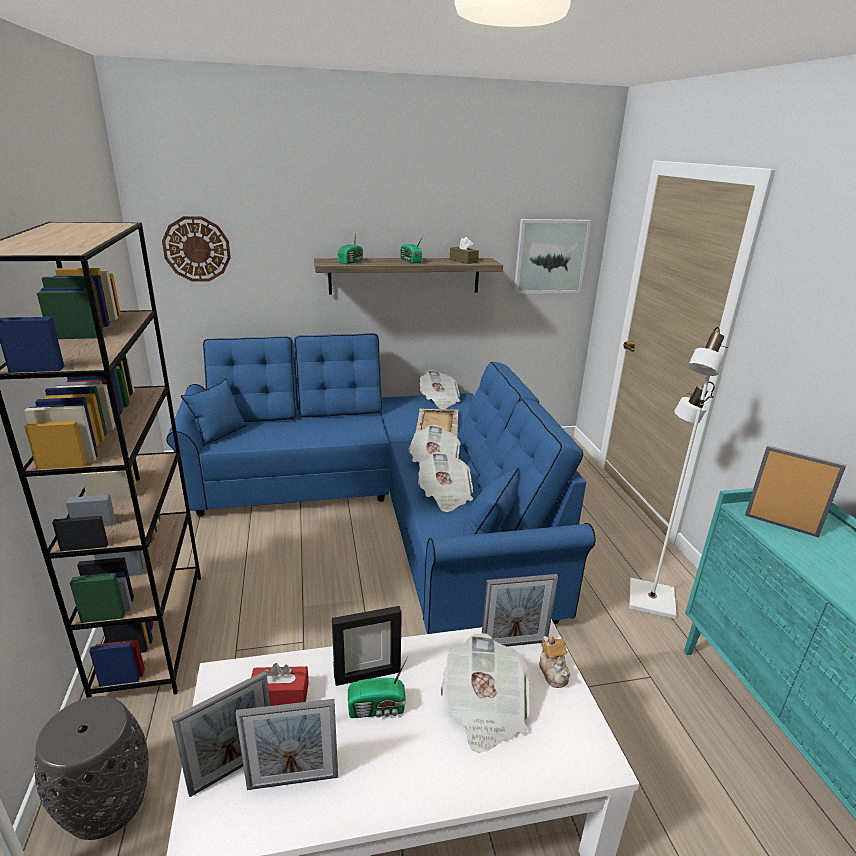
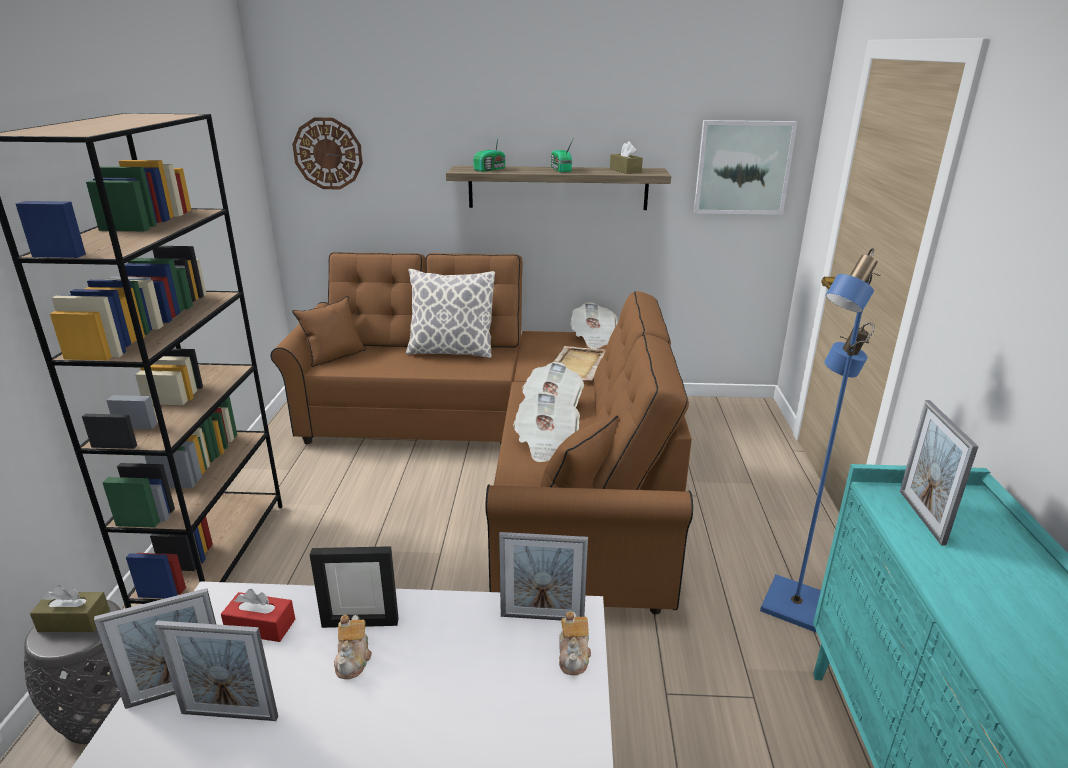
camera: 15 degrees right, 0 degrees up
blue sofa [166,333,595,634] -> brown sofa [270,252,693,614]
radio [348,657,408,718] -> teapot [334,615,372,679]
newspaper [440,633,530,754] -> none
white floor lamp [629,327,728,619] -> blue floor lamp [760,248,880,633]
picture frame [745,445,846,537] -> picture frame turned 135 degrees counterclockwise [900,400,978,546]
none -> brown tissue box [30,585,110,632]
none -> pillow [406,269,495,358]

